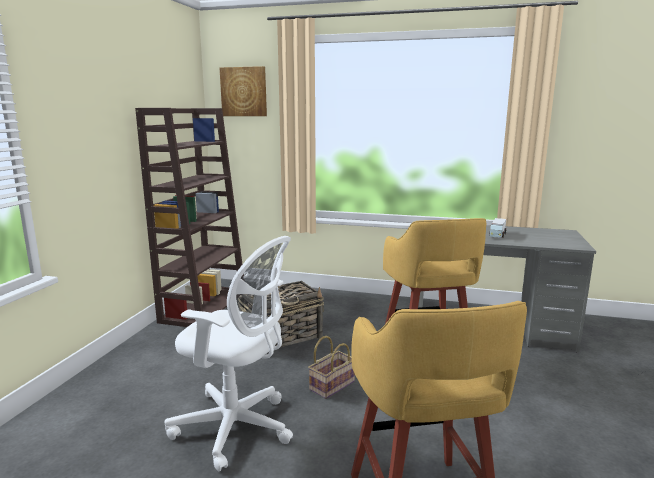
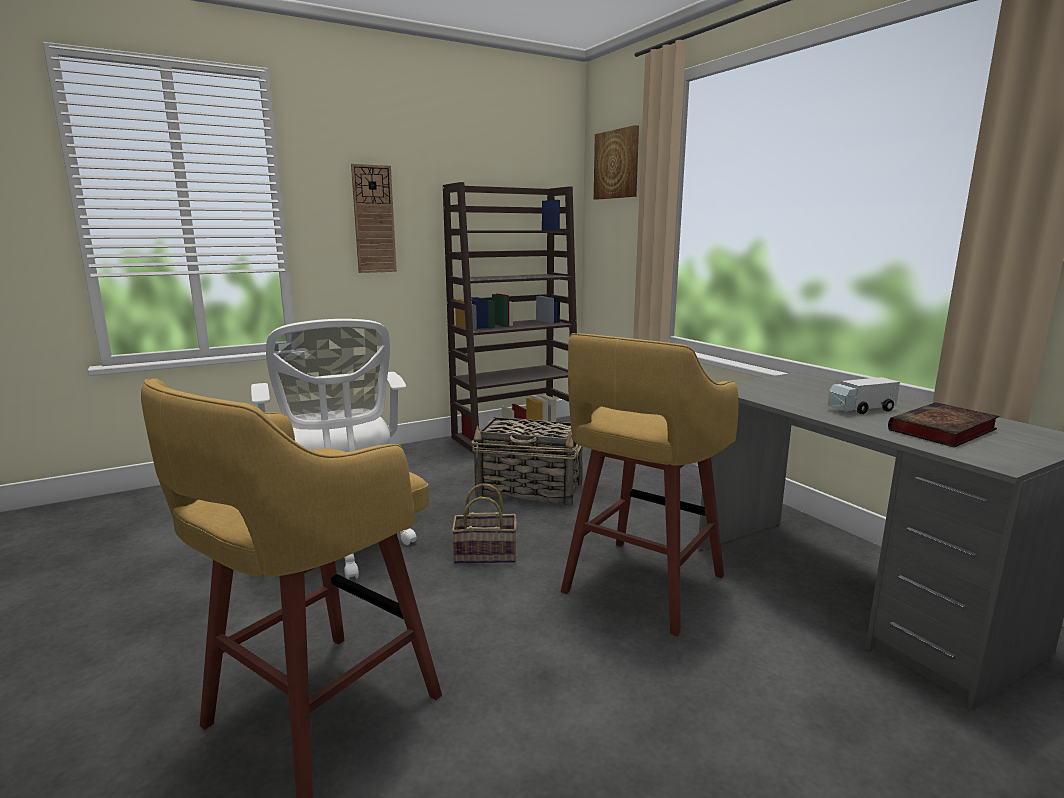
camera: 45 degrees right, 0 degrees up
none -> wall clock [351,164,397,273]
none -> book [888,402,999,447]

